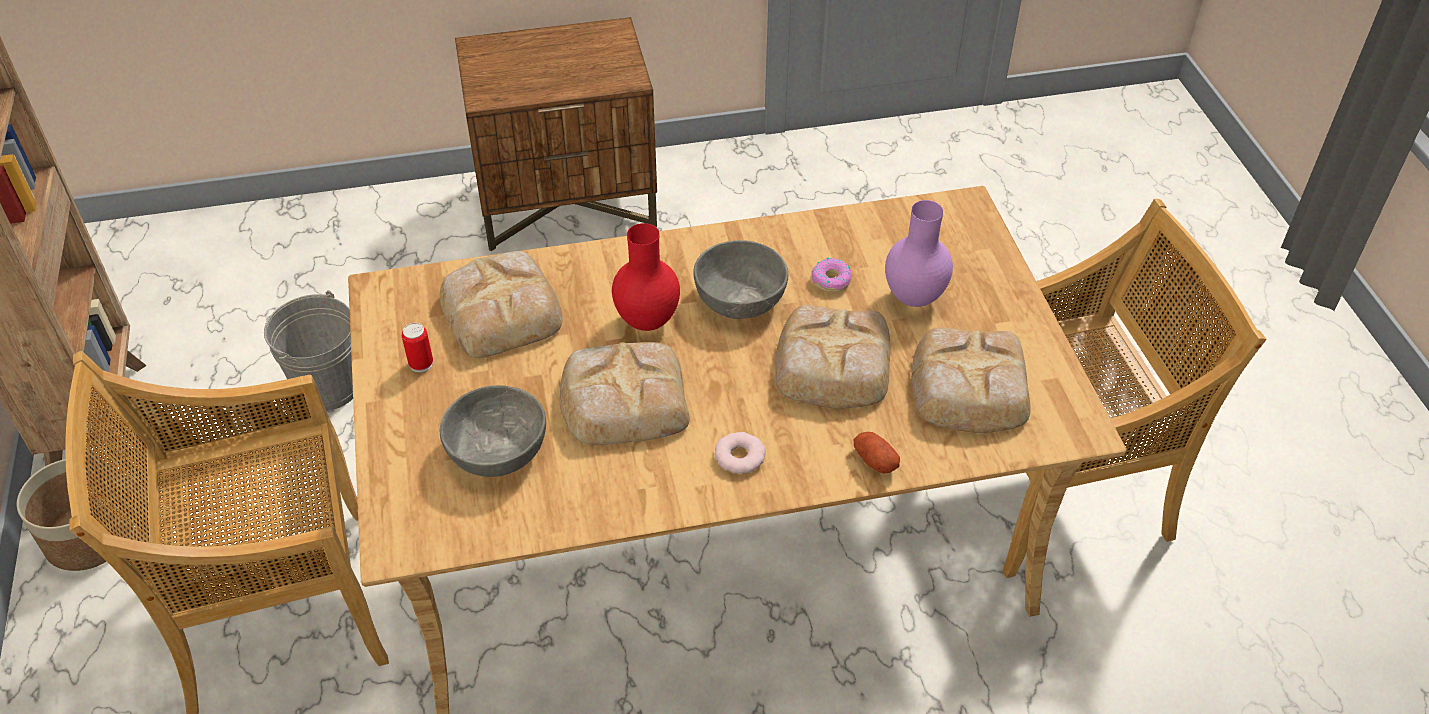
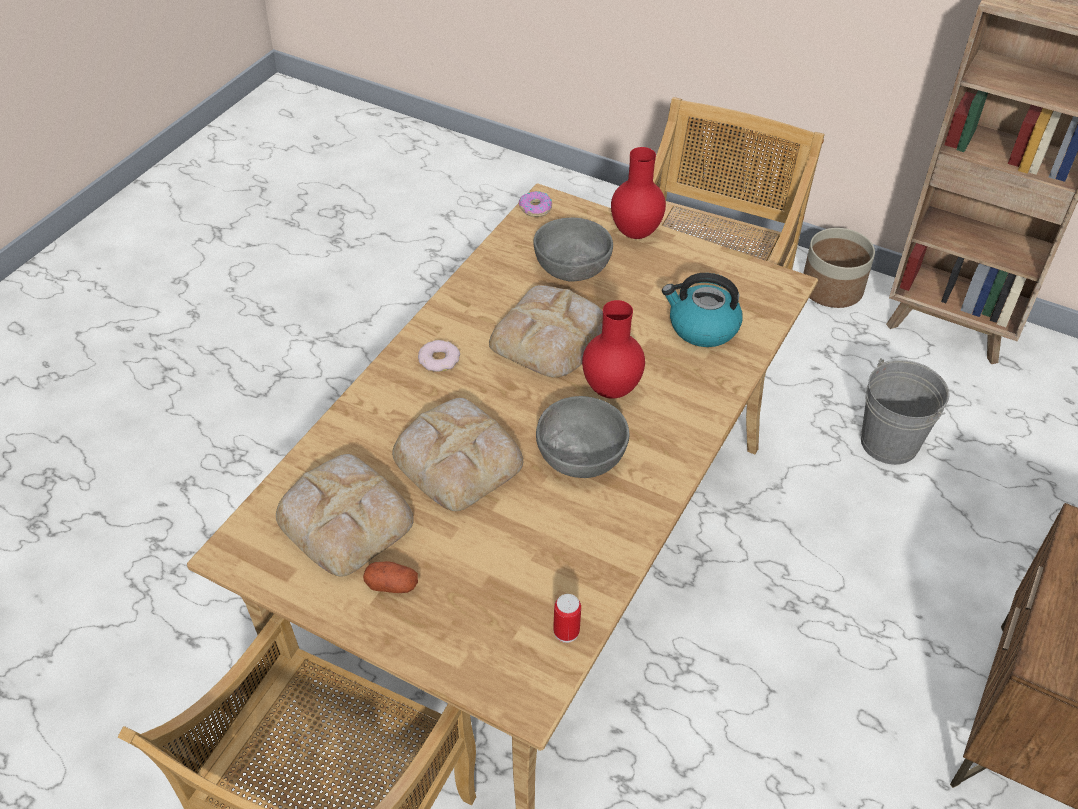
camera: 130 degrees right, 0 degrees up
can [402,323,433,372] -> can moved to [553,594,581,643]
bread [439,251,562,358] -> kettle [662,273,742,347]
donut [811,258,852,292] -> donut moved to [519,191,552,217]
potato [854,432,900,474] -> potato moved to [363,561,418,593]
purple vase [885,200,953,307] -> none
none -> red vase [611,147,666,239]

